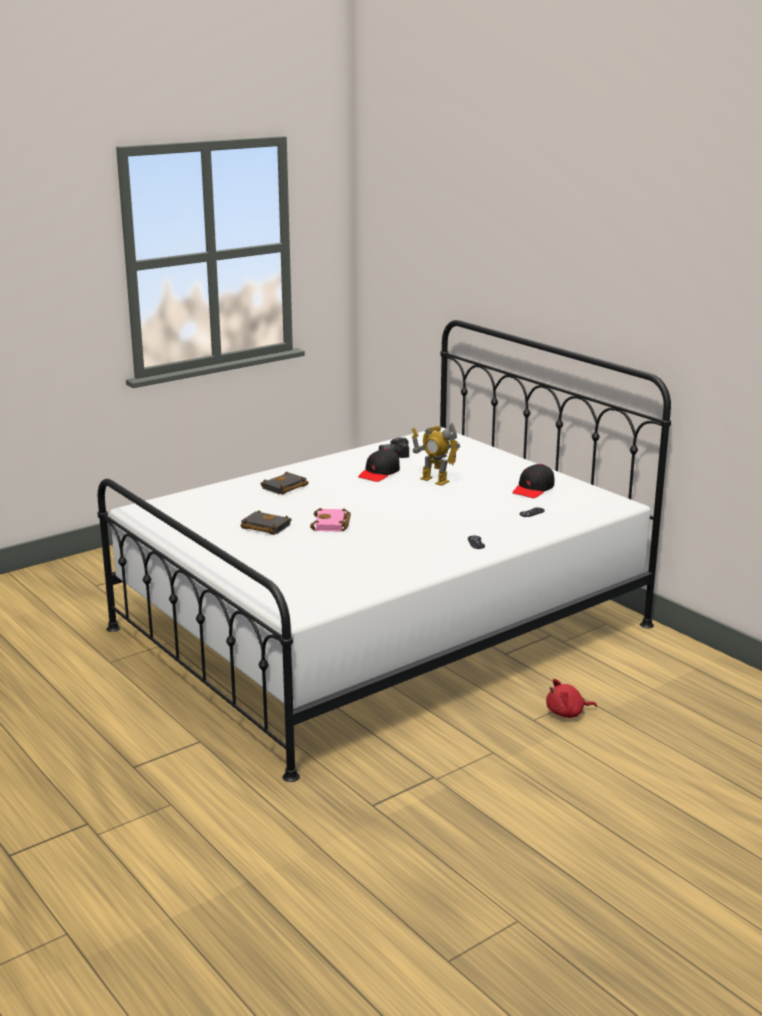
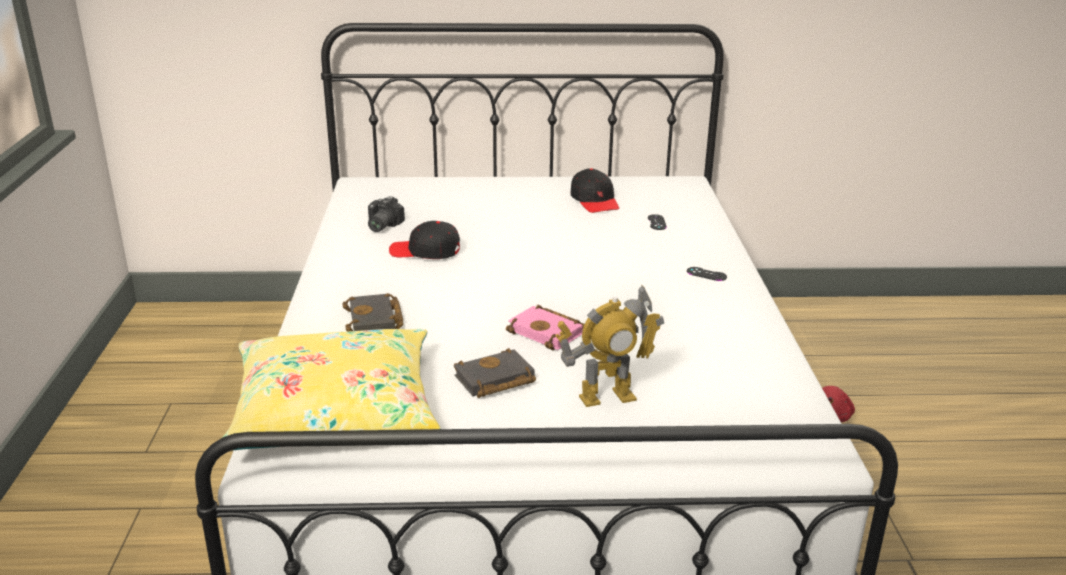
camera: 55 degrees left, 5 degrees up
black cap [358,449,400,482] -> black cap turned 120 degrees clockwise [389,221,460,259]
toy robot [412,423,460,486] -> toy robot moved to [555,285,664,407]
none -> yellow pillow [222,329,440,451]

